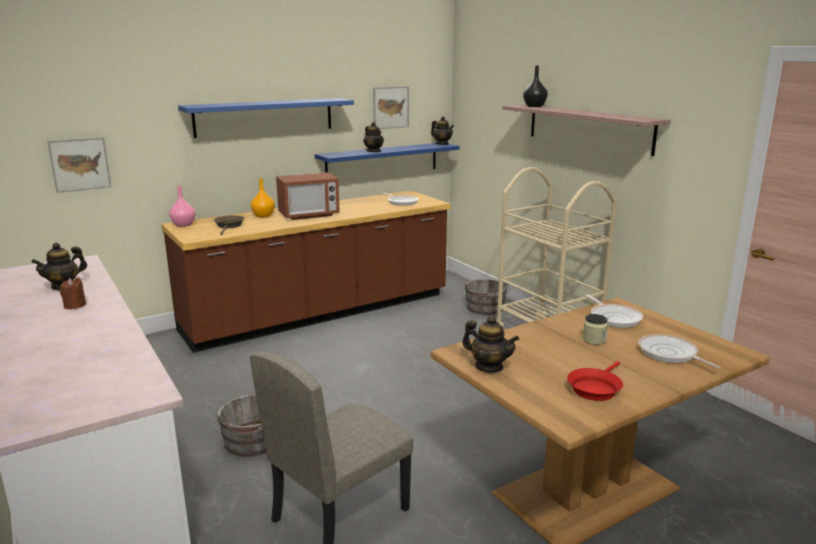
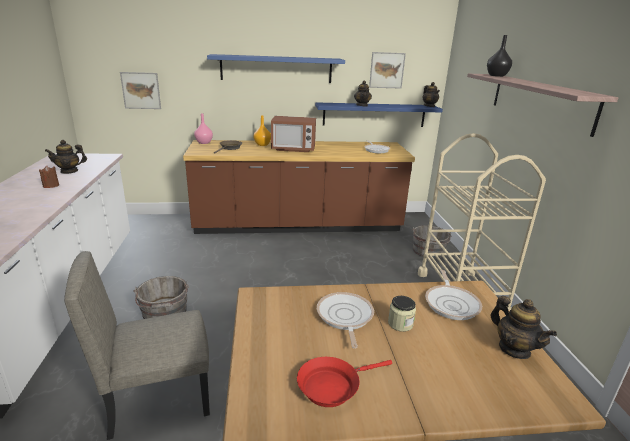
camera: 25 degrees right, 5 degrees up
teapot [462,316,519,372] -> teapot moved to [491,296,557,359]
frying pan [638,334,720,369] -> frying pan moved to [317,292,374,348]

